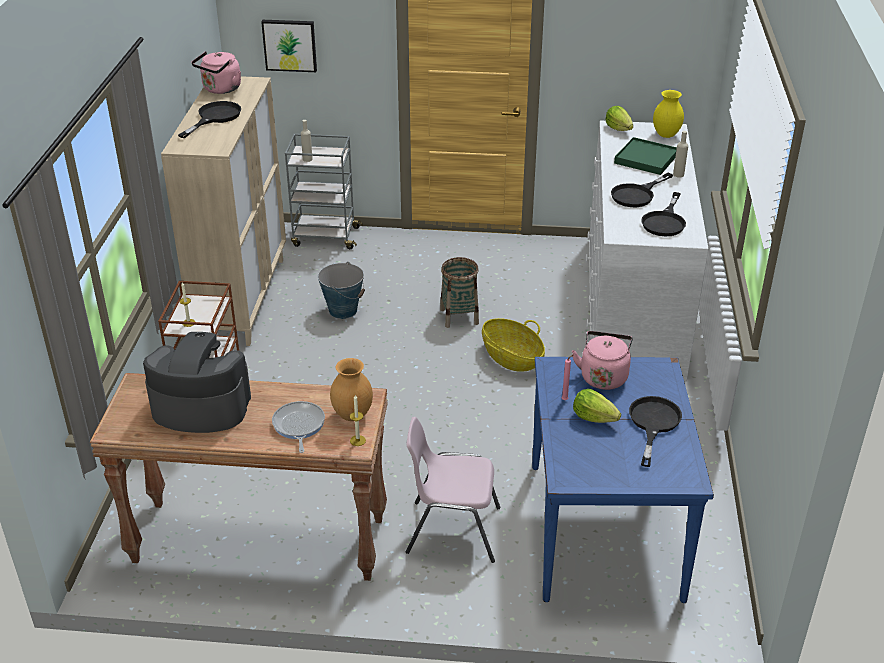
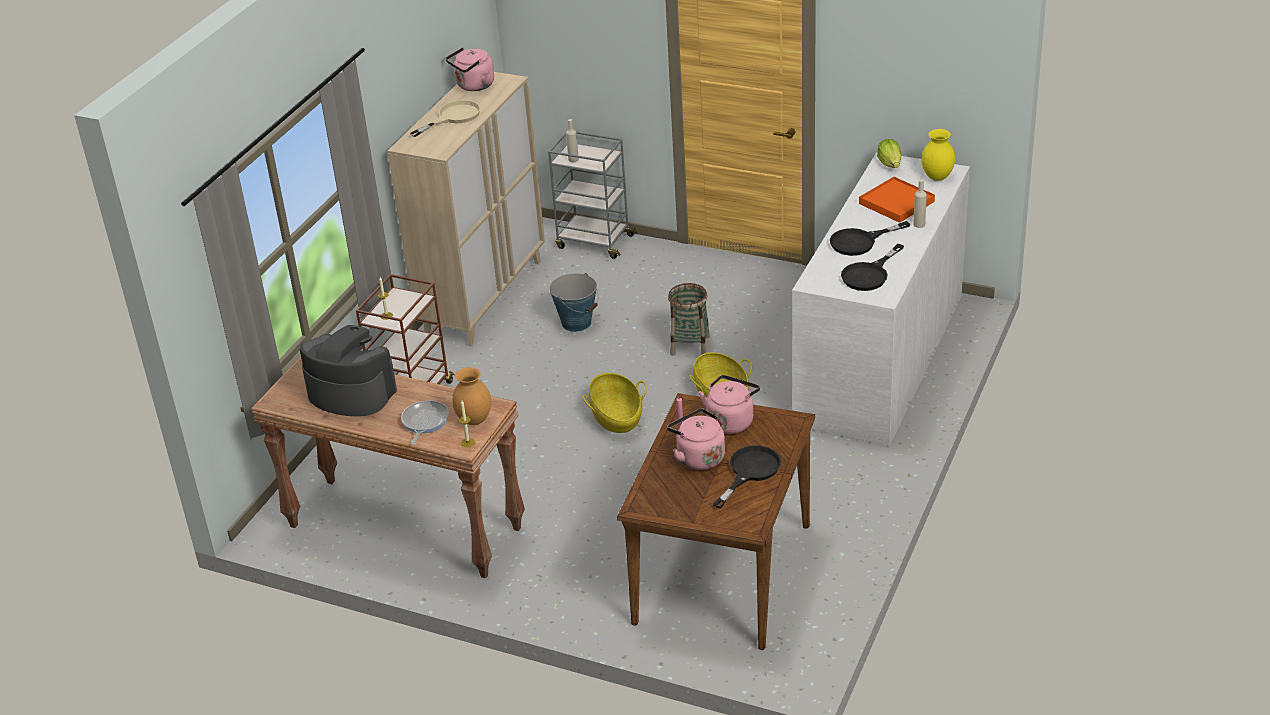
camera: 20 degrees right, 0 degrees up
black frying pan [178,101,241,138] -> beige frying pan [410,100,481,137]
picture [261,20,317,72] -> none
pink chair [406,417,500,563] -> none
blue dining table [532,357,714,603] -> brown dining table [617,393,815,650]
lettuce [573,389,621,423] -> pink kettle [667,409,725,470]
green tray [614,137,677,175] -> orange tray [859,177,935,223]
none -> basket [582,373,647,433]

